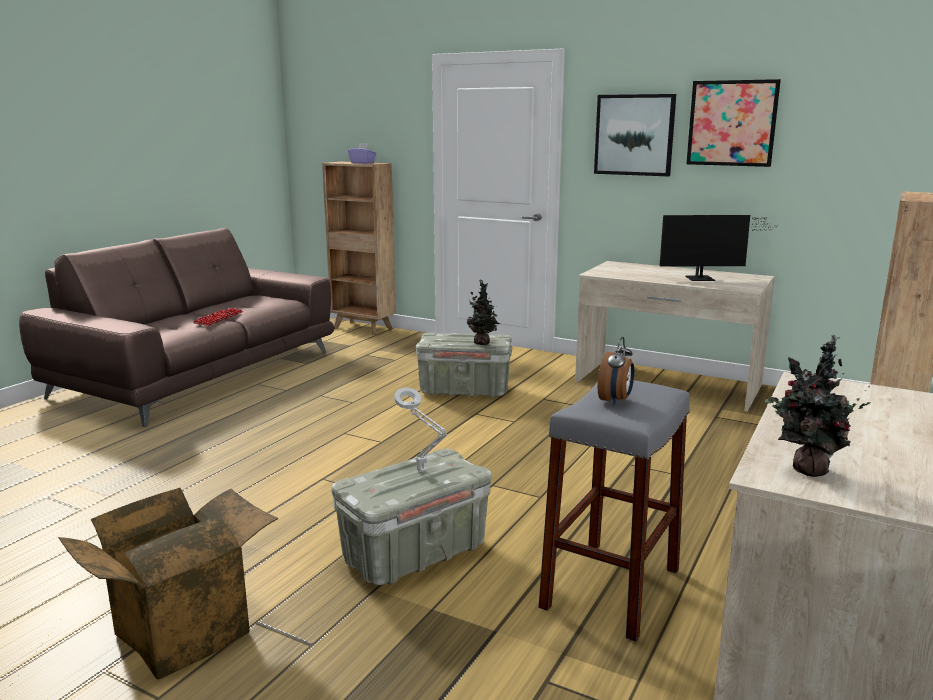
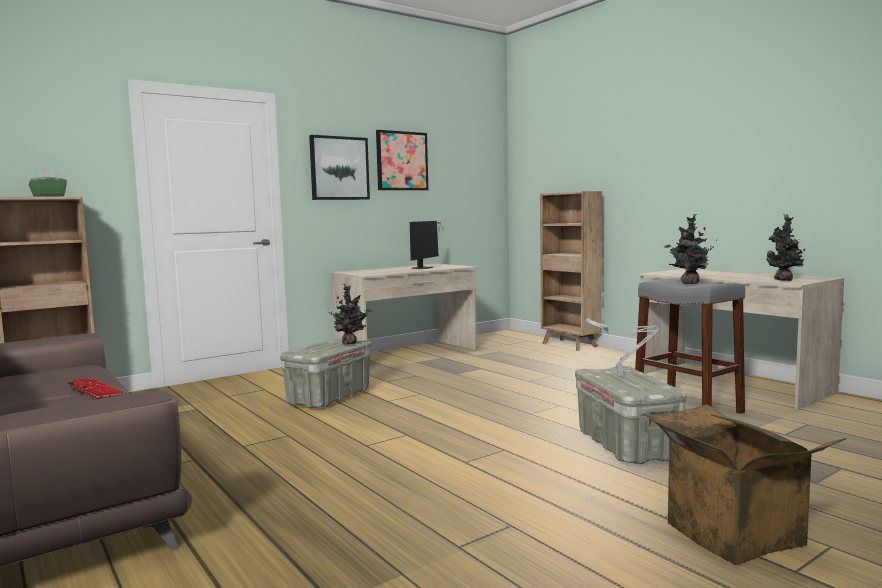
camera: 65 degrees left, 10 degrees down
purple tissue box [348,143,376,164] -> green tissue box [29,172,67,197]
alarm clock [598,337,634,405] -> potted plant [664,214,714,284]

